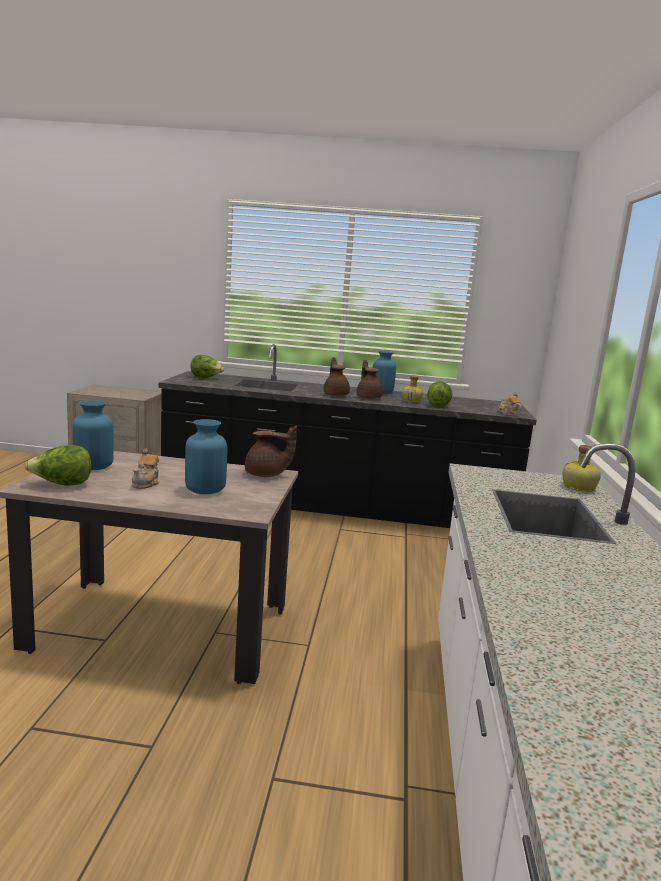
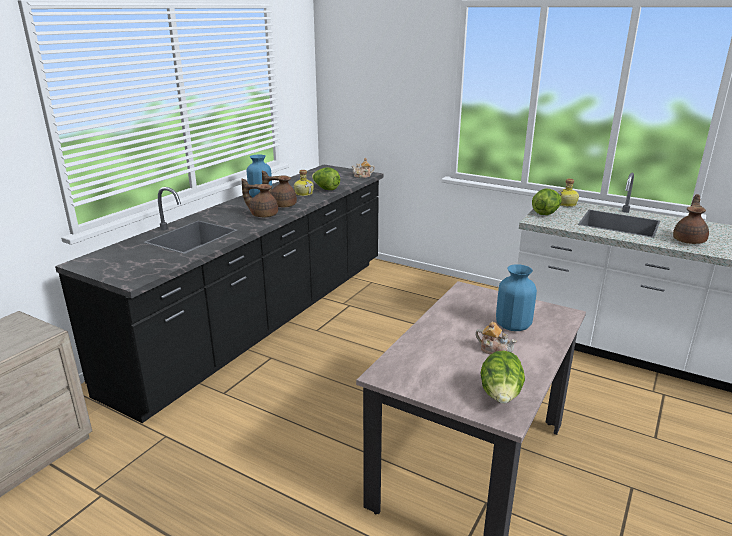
camera: 65 degrees left, 10 degrees up
blue vase [73,400,114,470] -> none
lettuce [190,355,224,378] -> lettuce moved to [532,189,562,215]
brown teapot [245,426,297,477] -> brown teapot moved to [673,194,709,244]

